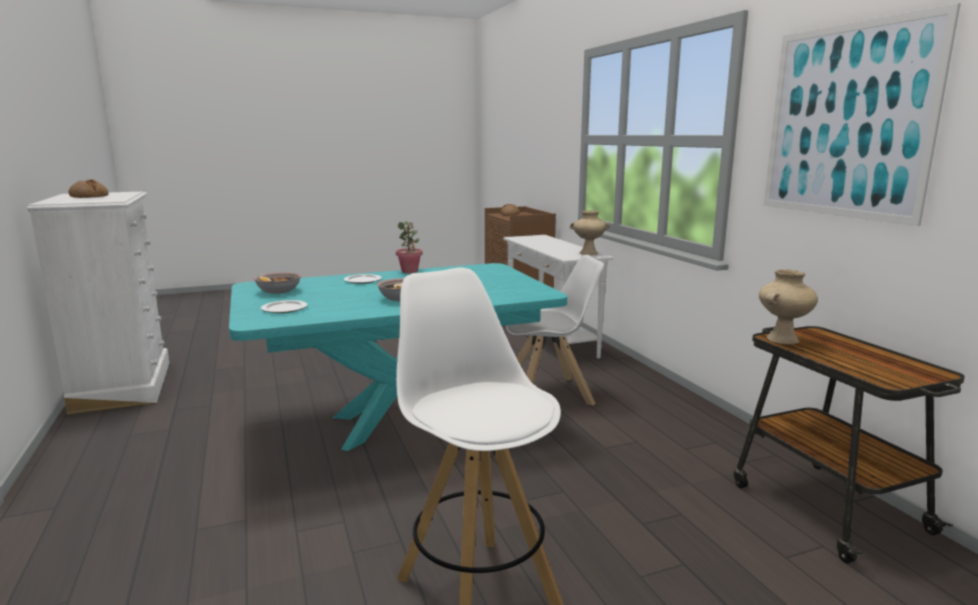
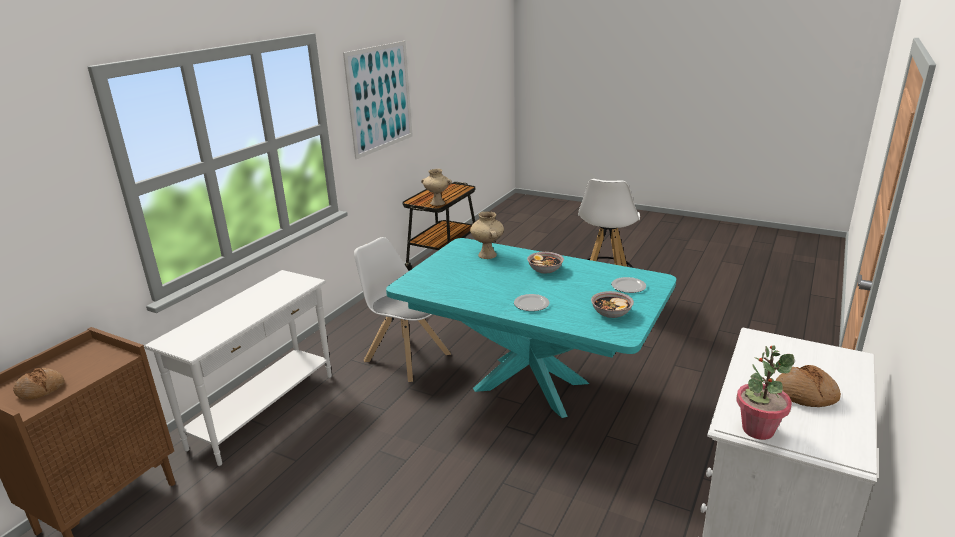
camera: 130 degrees left, 10 degrees up
potted plant [396,221,422,273] -> potted plant moved to [736,345,794,440]
beige vase [570,210,610,255] -> beige vase moved to [470,211,504,259]

